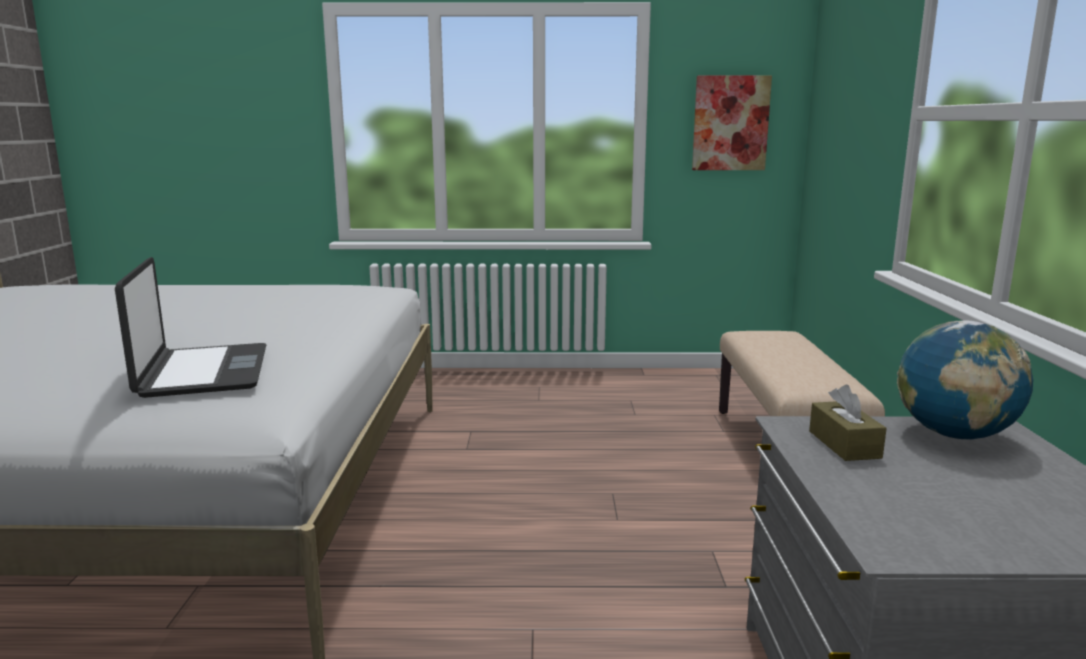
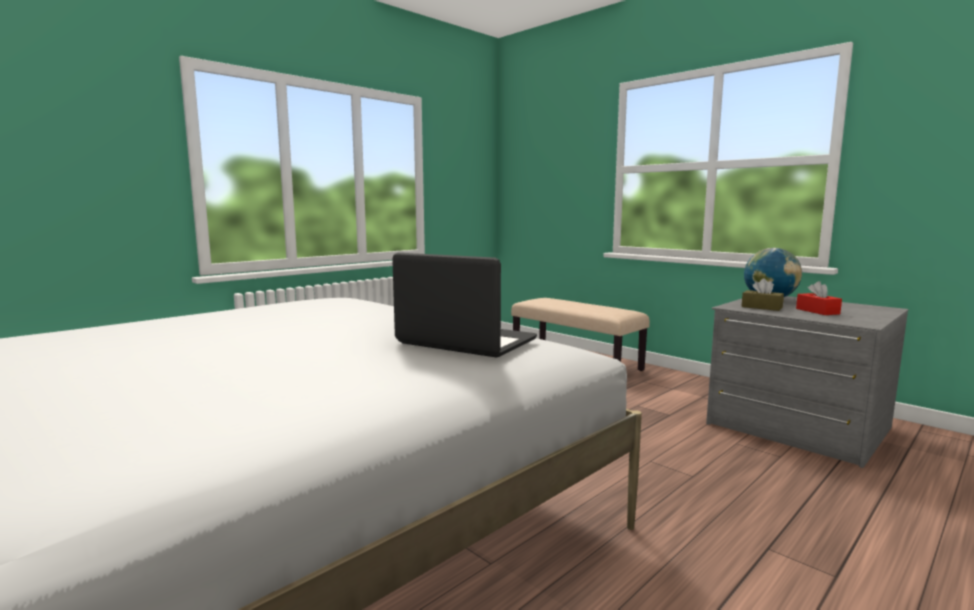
camera: 45 degrees left, 5 degrees down
picture [692,76,772,170] -> none
none -> red tissue box [796,281,842,315]

